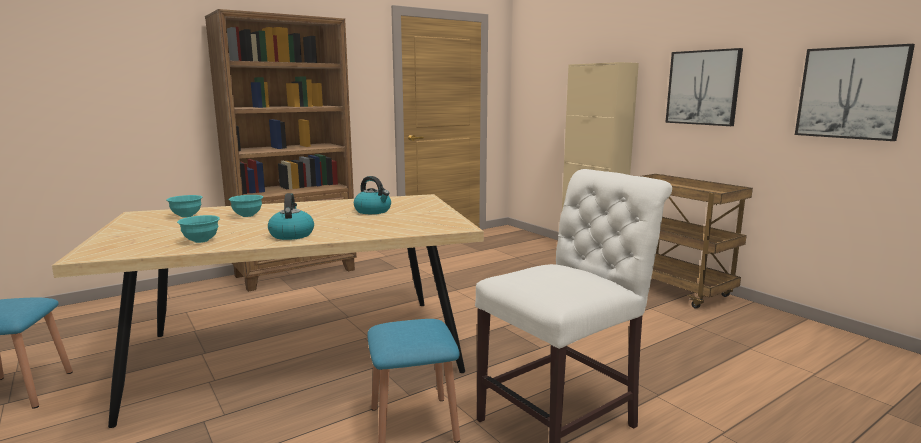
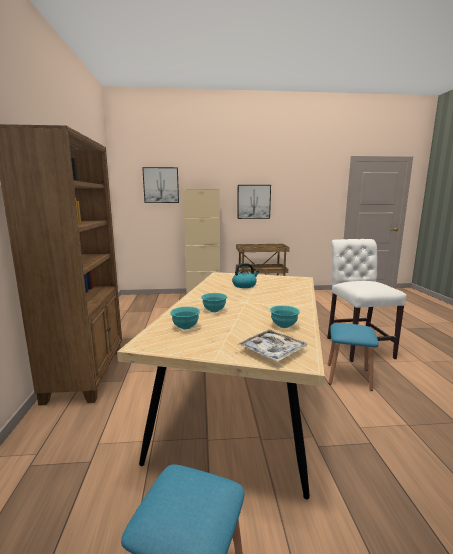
camera: 60 degrees left, 0 degrees up
kettle [268,193,314,240] -> none
picture [795,44,915,141] -> picture moved to [142,167,179,203]
none -> tray [237,329,308,362]

